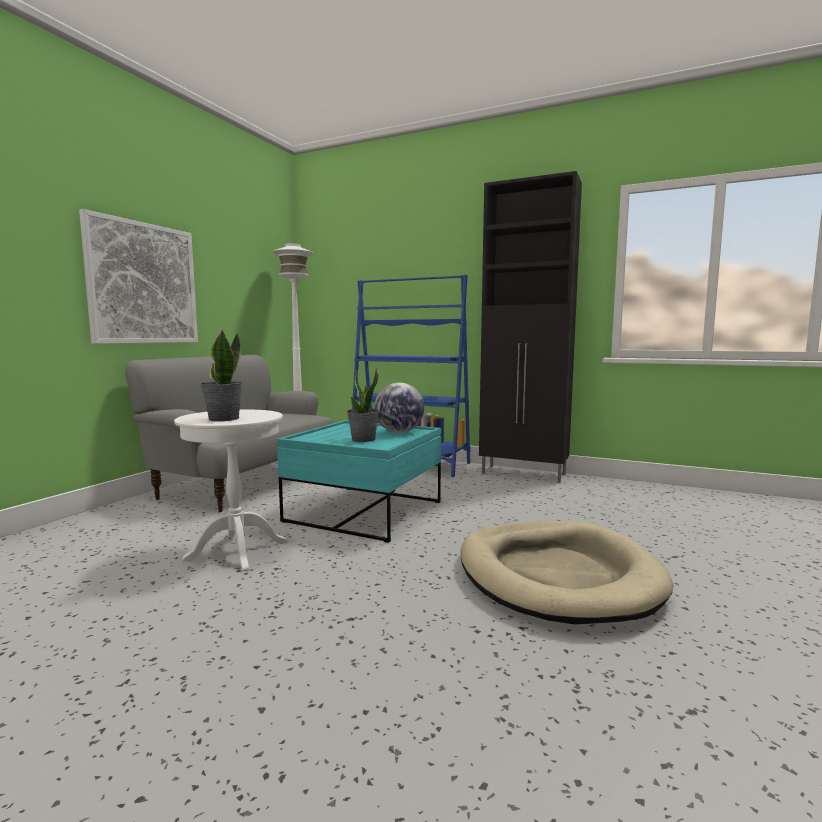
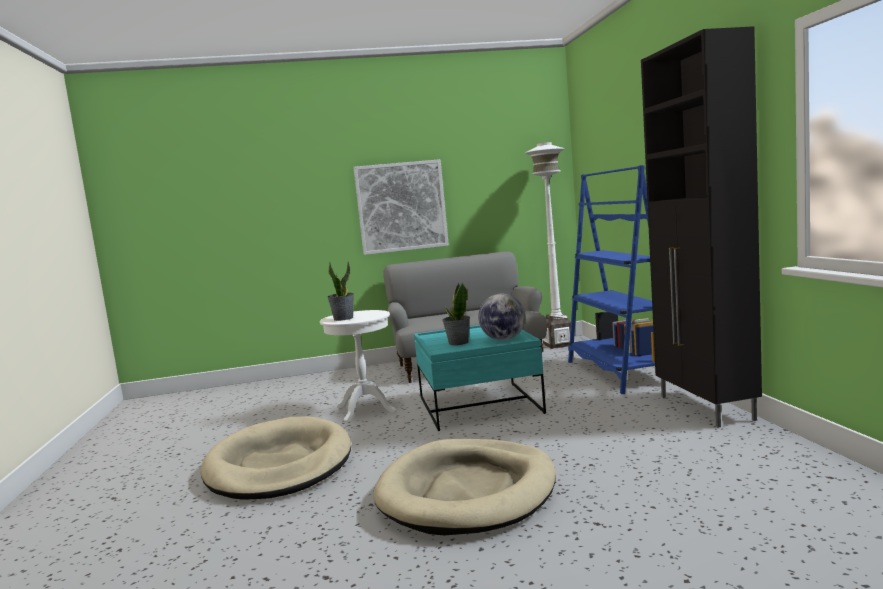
camera: 55 degrees right, 0 degrees up
none -> beige dog bed [200,416,351,500]

